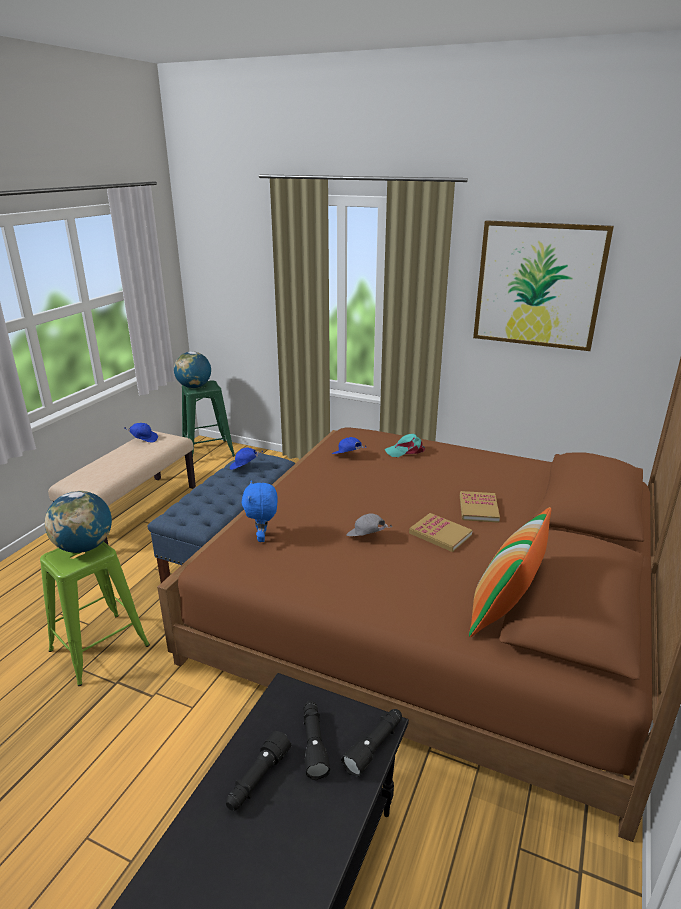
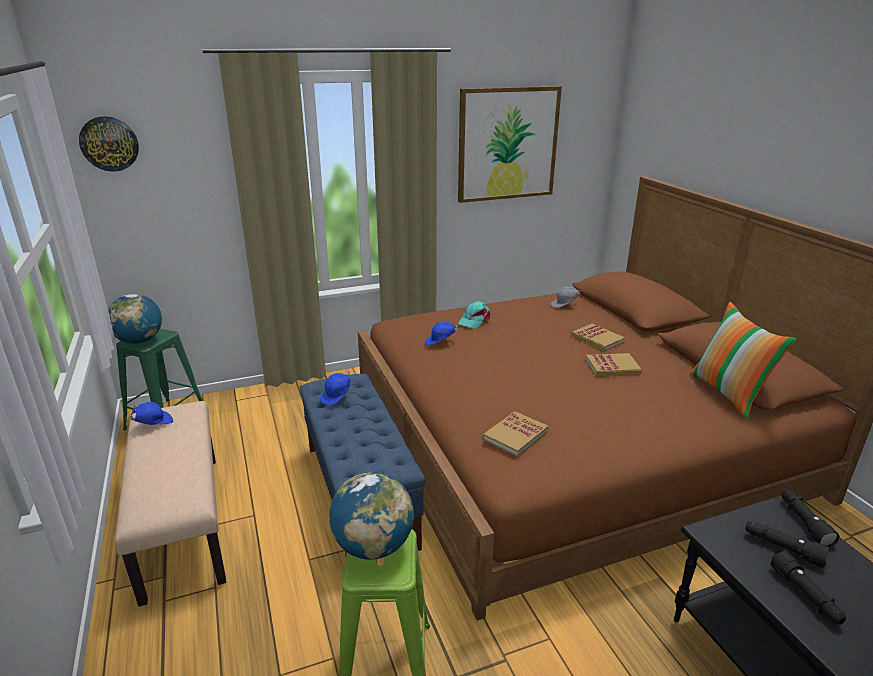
camera: 45 degrees left, 0 degrees up
blue plush toy [242,480,277,542] -> book [483,411,549,457]
grey cap [346,513,392,536] -> grey cap moved to [551,286,582,308]
none -> wall clock [79,116,139,172]

